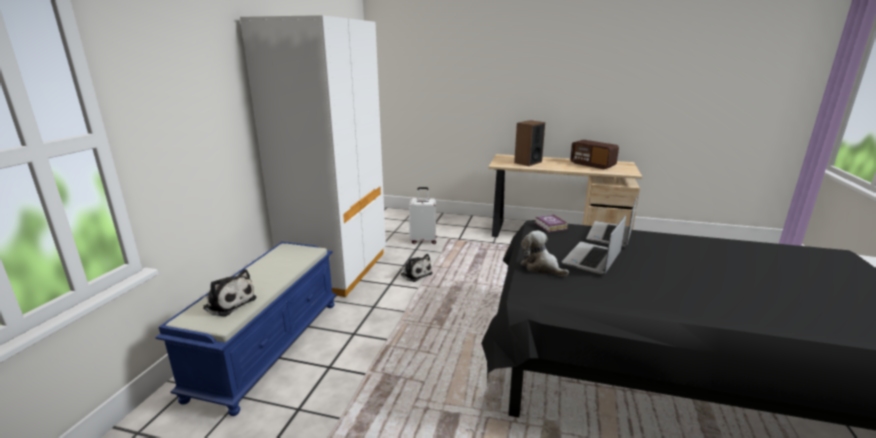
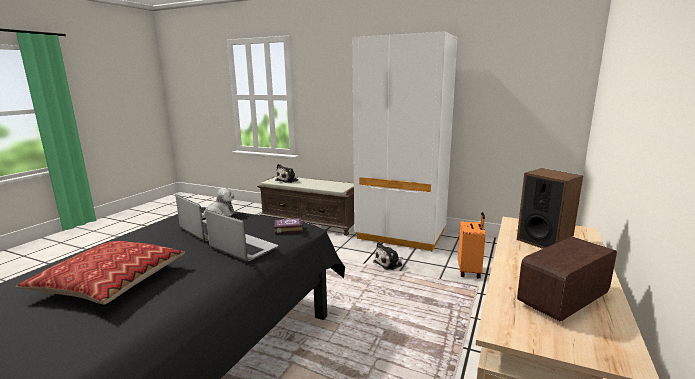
camera: 100 degrees right, 5 degrees down
blue bench [155,242,337,416] -> brown bench [257,176,354,236]
white suitcase [409,187,436,244] -> orange suitcase [458,212,486,279]
none -> pillow [15,241,185,305]

